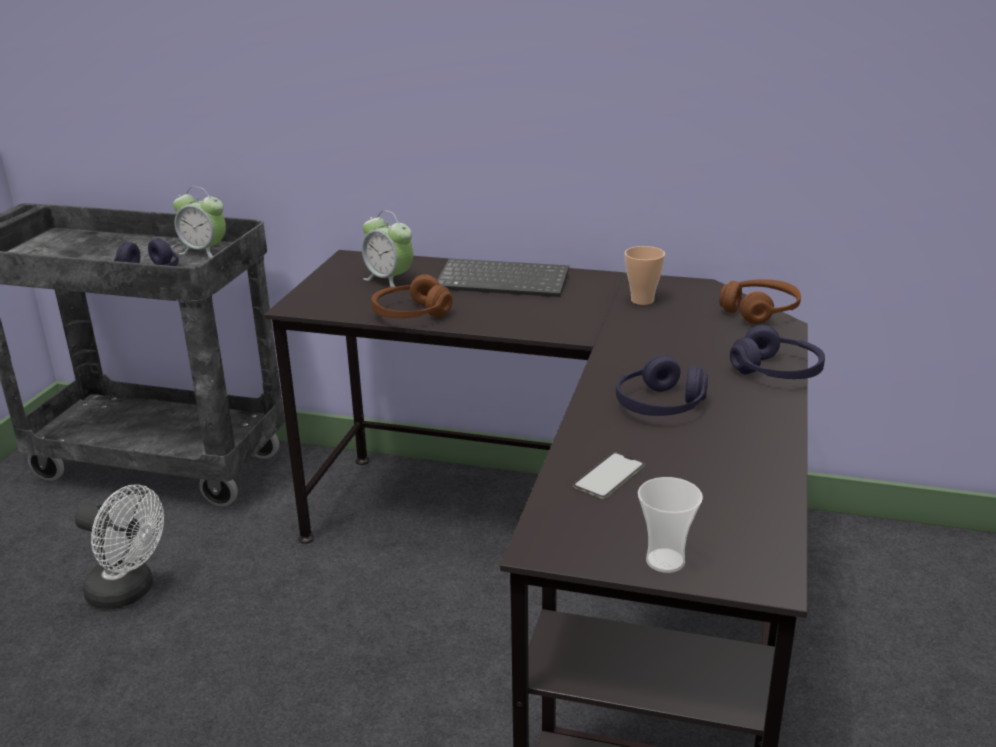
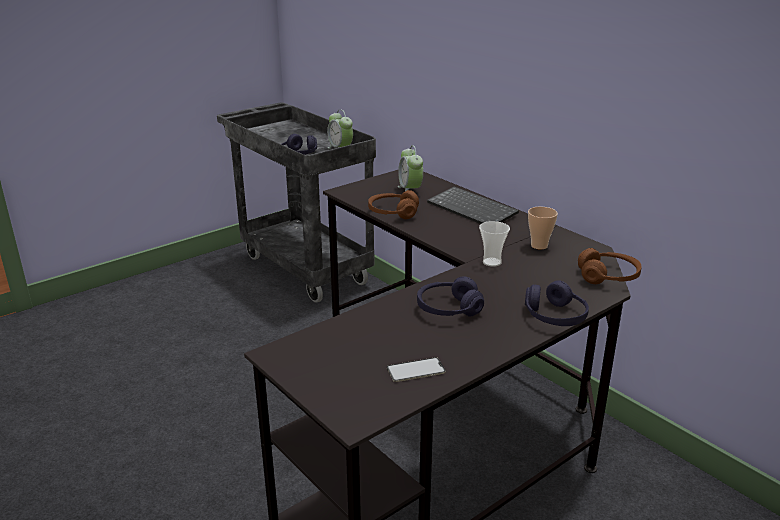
camera: 35 degrees right, 0 degrees up
white fan [75,485,164,609] -> none
phone [573,452,645,499] -> phone moved to [387,357,446,382]
cup [638,477,703,573] -> cup moved to [479,221,510,267]

